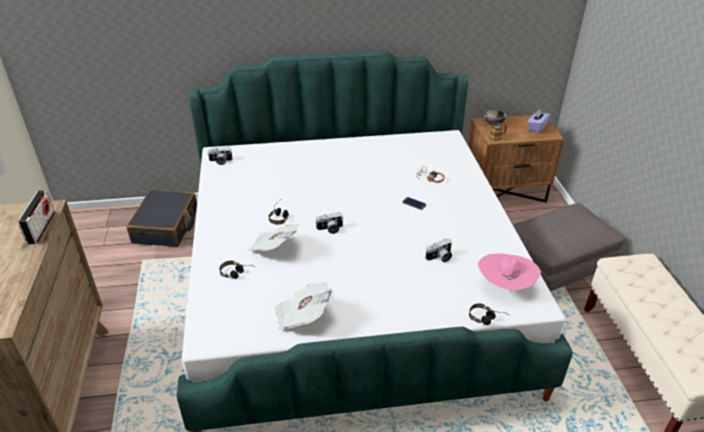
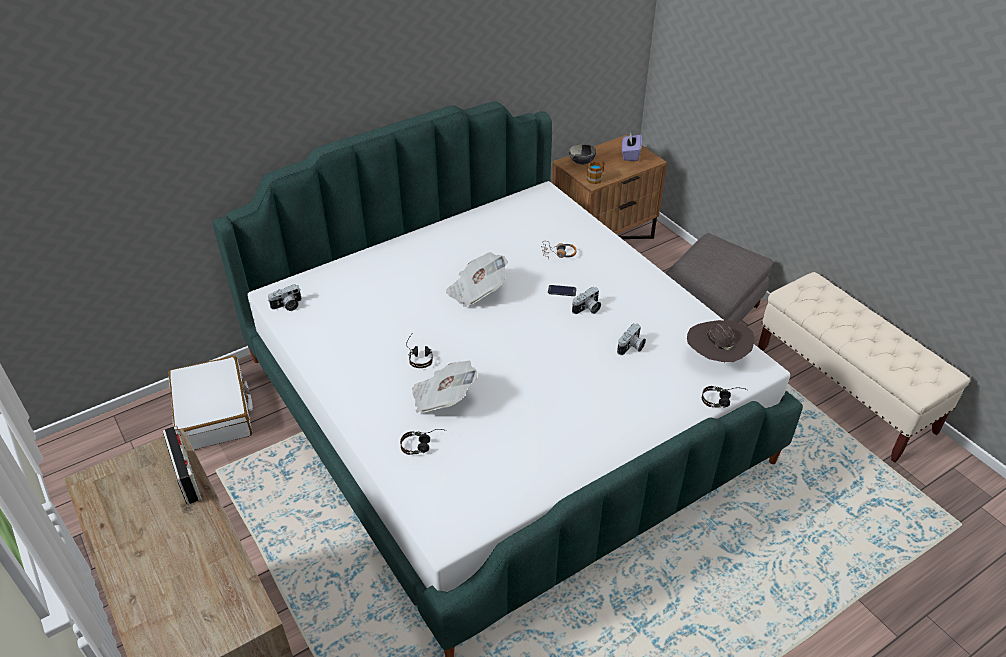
camera: 25 degrees left, 5 degrees up
black suitcase [126,190,197,247] -> white suitcase [168,356,253,450]
newspaper [275,282,333,330] -> newspaper moved to [446,252,508,307]
camera [315,212,343,234] -> camera moved to [572,287,601,314]
pink hat [478,253,541,292] -> brown hat [687,320,754,364]

